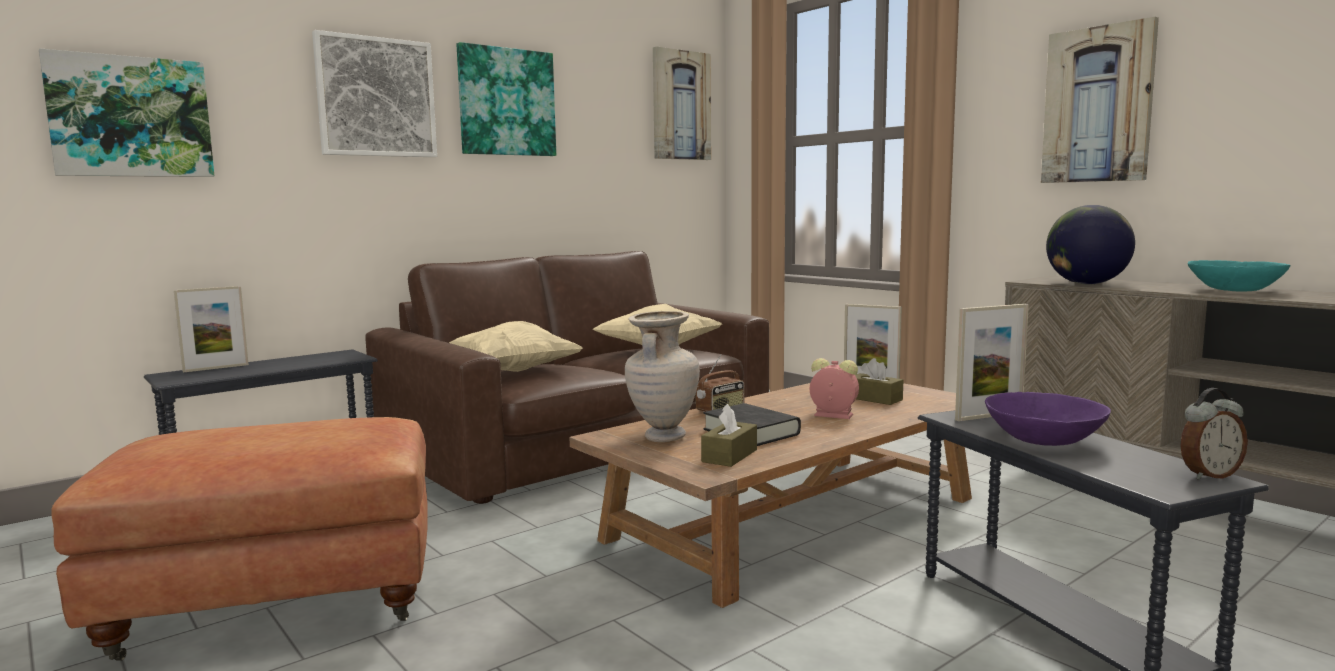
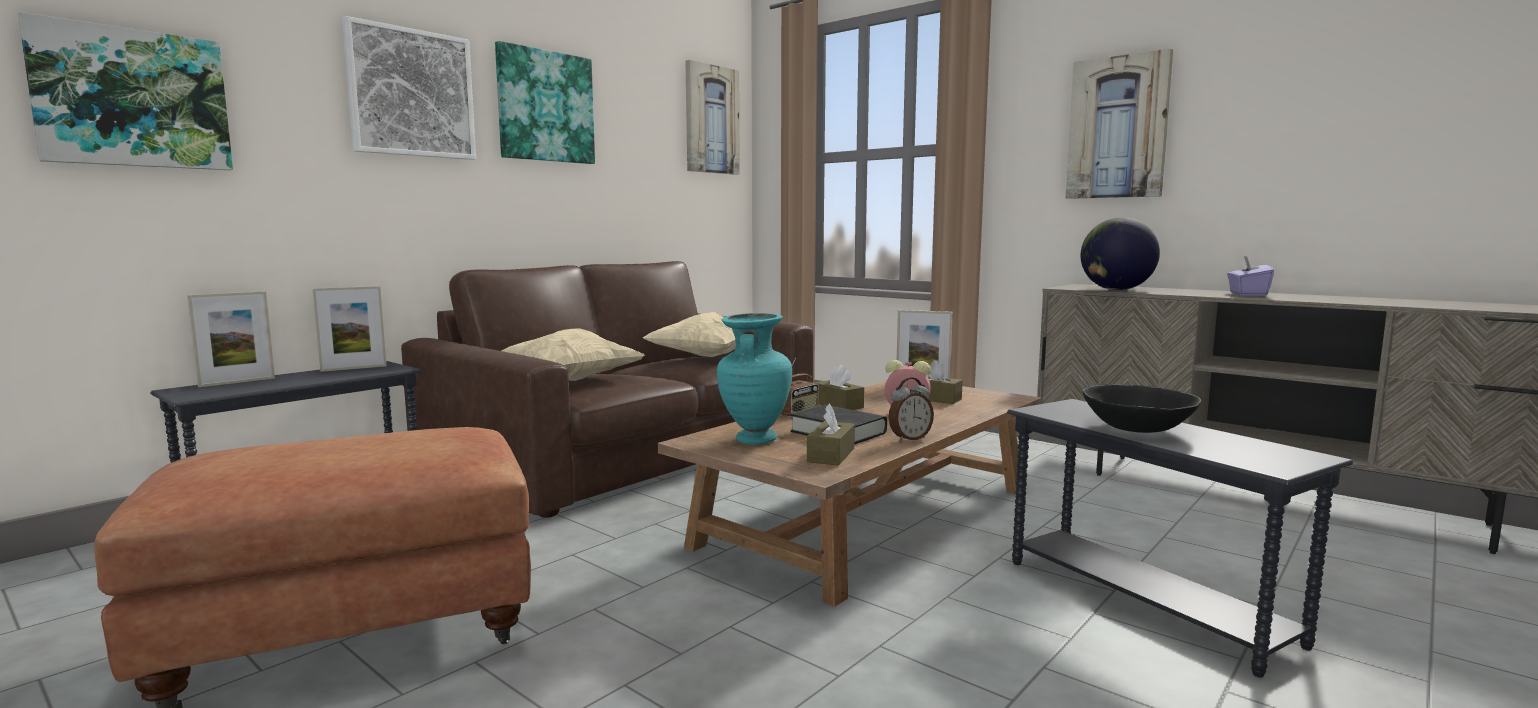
camera: 10 degrees left, 0 degrees up
beige vase [625,311,700,442] -> turquoise vase [717,313,792,445]
picture frame [955,304,1029,421] -> picture frame moved to [313,286,387,372]
purple bowl [985,392,1111,446] -> black bowl [1083,384,1201,433]
alarm clock [1180,388,1248,480] -> alarm clock moved to [889,377,934,442]
turquoise bowl [1187,260,1290,292] -> purple tissue box [1227,256,1274,296]
none -> brown tissue box [814,365,864,410]

